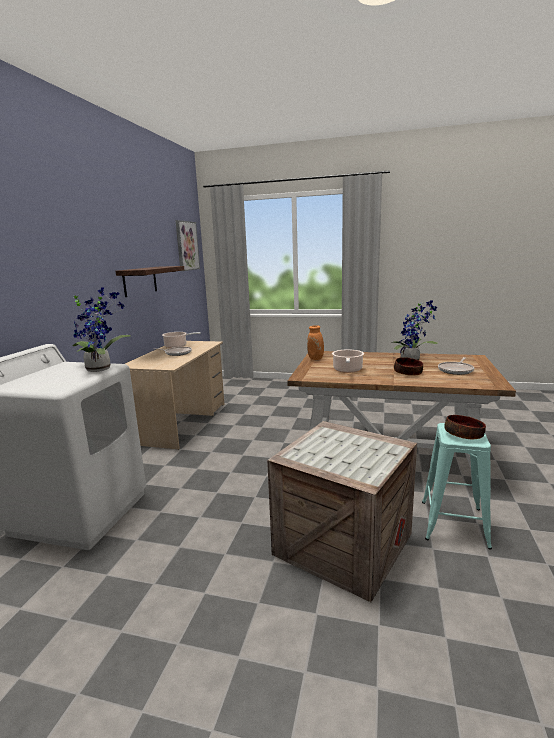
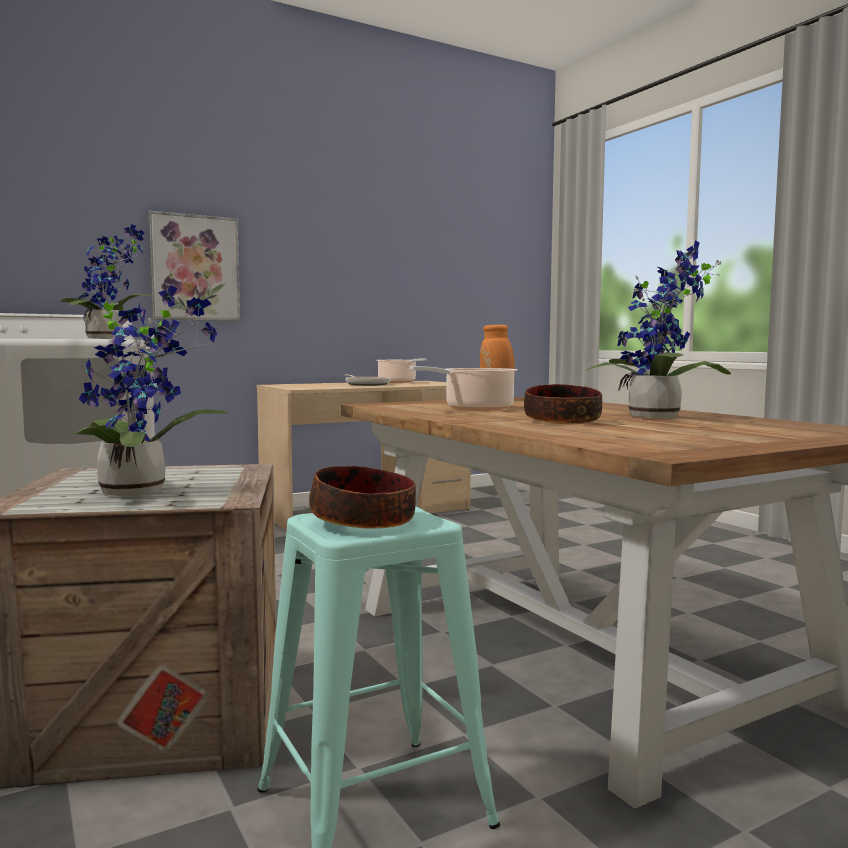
camera: 45 degrees right, 10 degrees down
shelf [116,266,184,297] -> none
picture [175,220,200,271] -> picture moved to [148,211,240,321]
frying pan [438,357,474,375] -> none
none -> potted plant [71,285,229,496]

